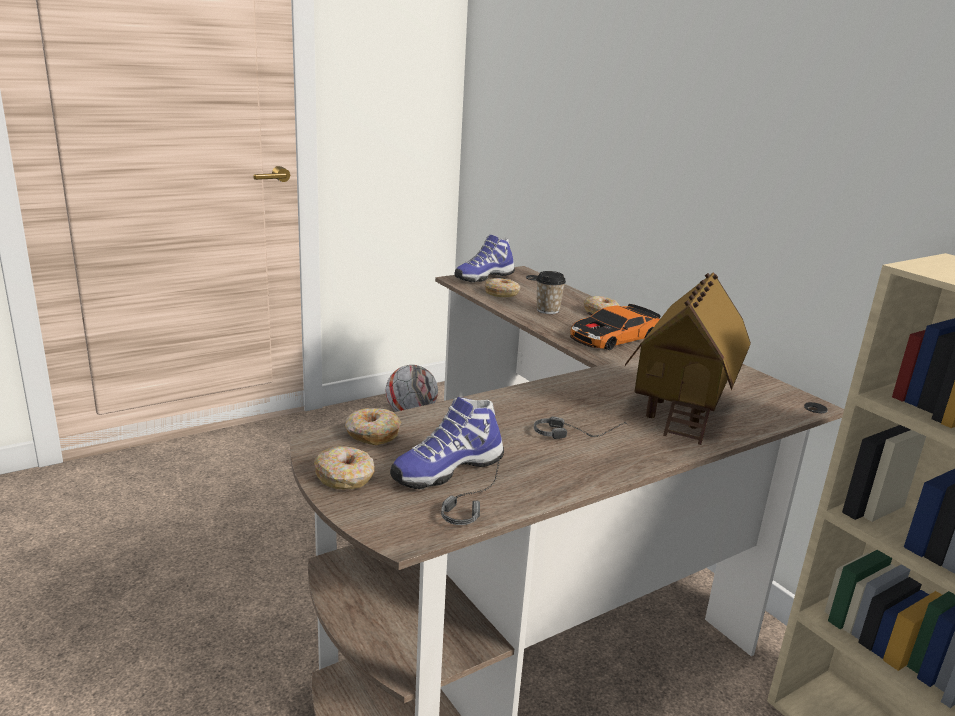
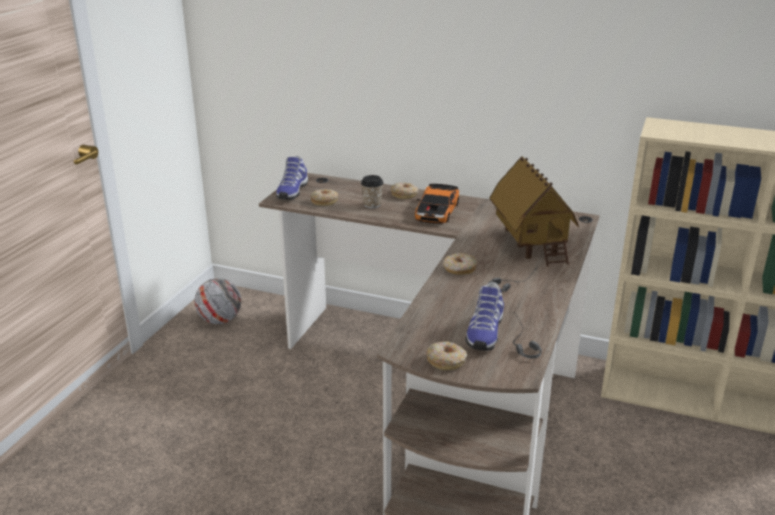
camera: 35 degrees left, 5 degrees up
donut [345,408,401,445] -> donut moved to [443,253,477,275]

